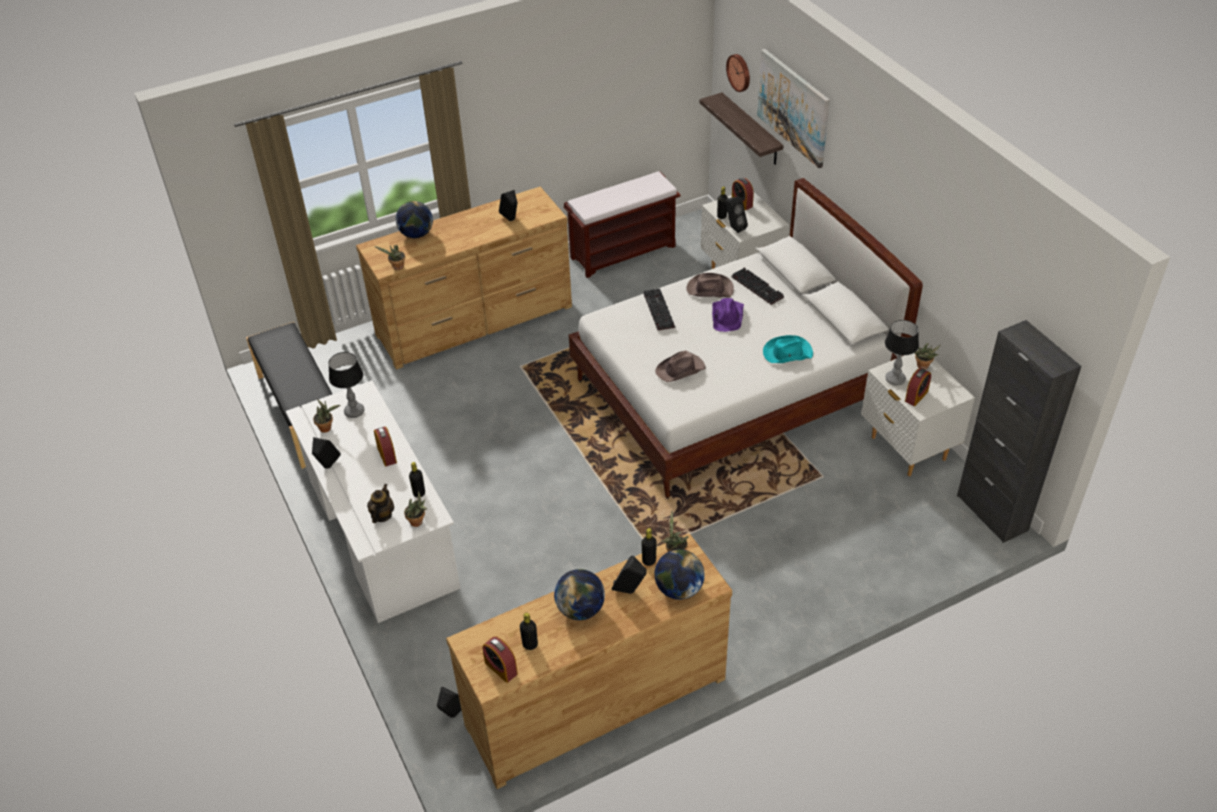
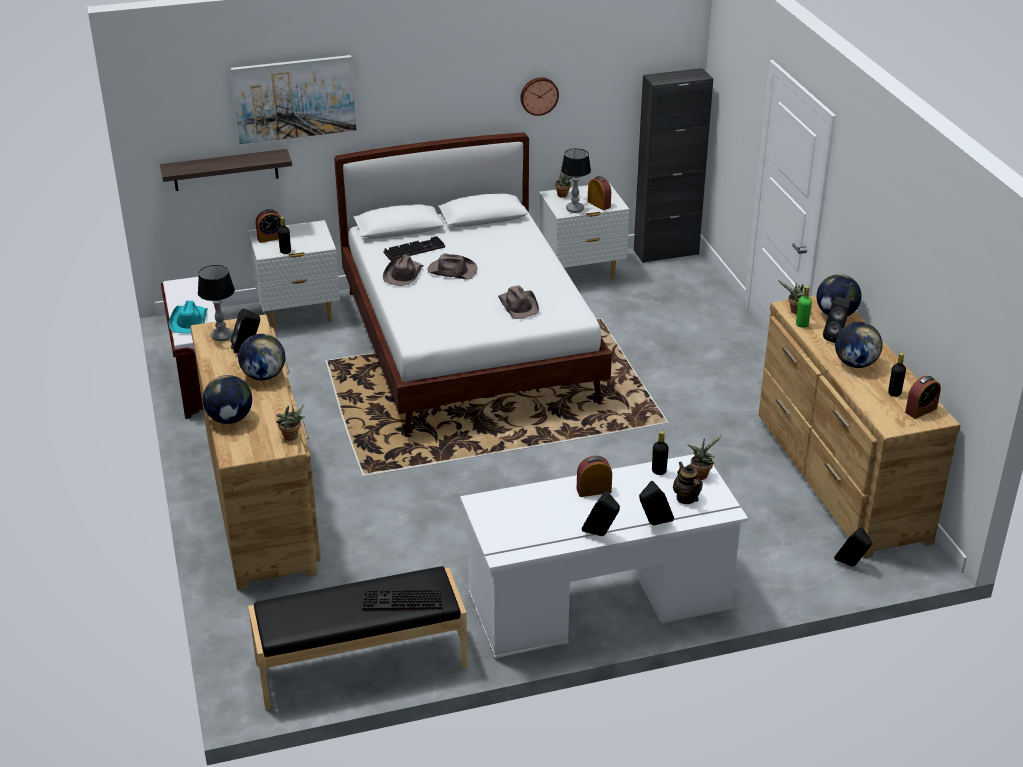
camera: 80 degrees left, 10 degrees down
potted plant [313,399,340,433] -> none
table lamp [329,352,365,418] -> table lamp moved to [198,265,235,341]
teapot [367,484,394,523] -> teapot turned 45 degrees clockwise [673,462,703,504]
black bottle [642,528,657,566] -> green bottle [796,286,812,328]
keyboard [643,288,675,331] -> keyboard moved to [362,589,444,610]
purple hat [712,298,744,332] -> brown hat [428,253,477,280]
black speaker [725,196,748,233] -> black speaker moved to [639,481,674,525]
wall clock [726,54,750,92] -> wall clock moved to [520,77,559,116]
turquoise hat [763,335,813,363] -> turquoise hat moved to [169,300,208,334]
none -> globe [238,334,285,380]

